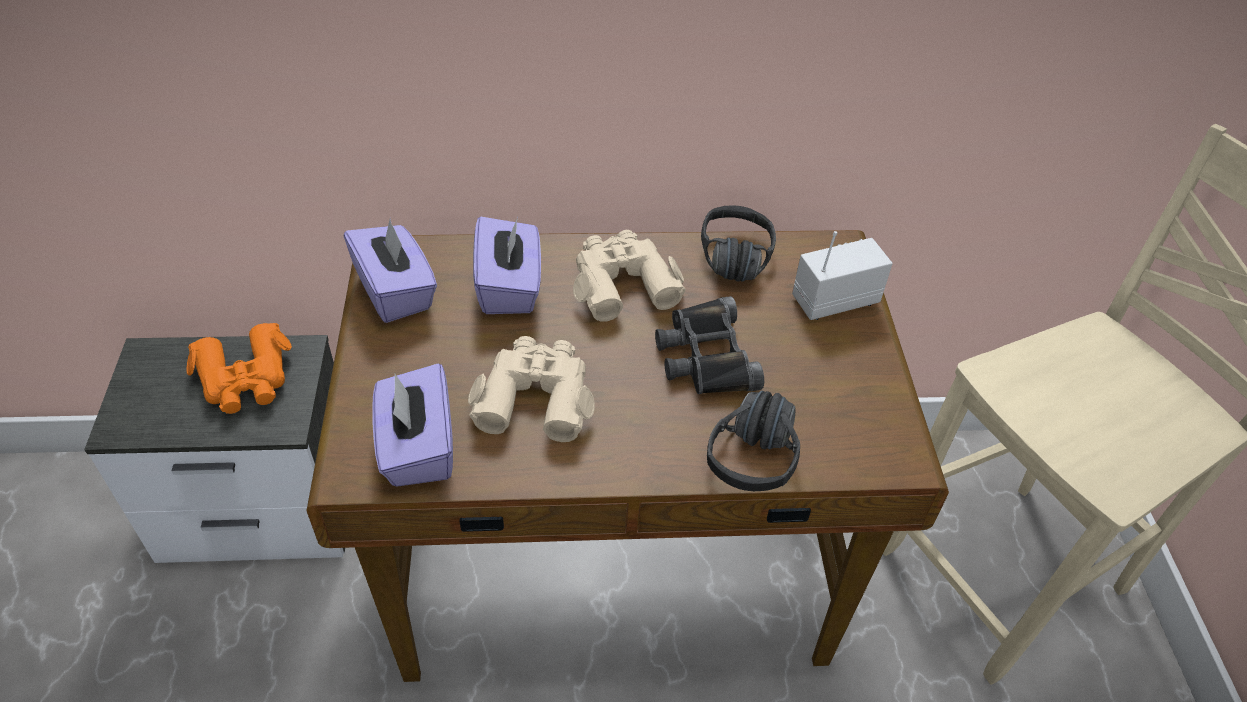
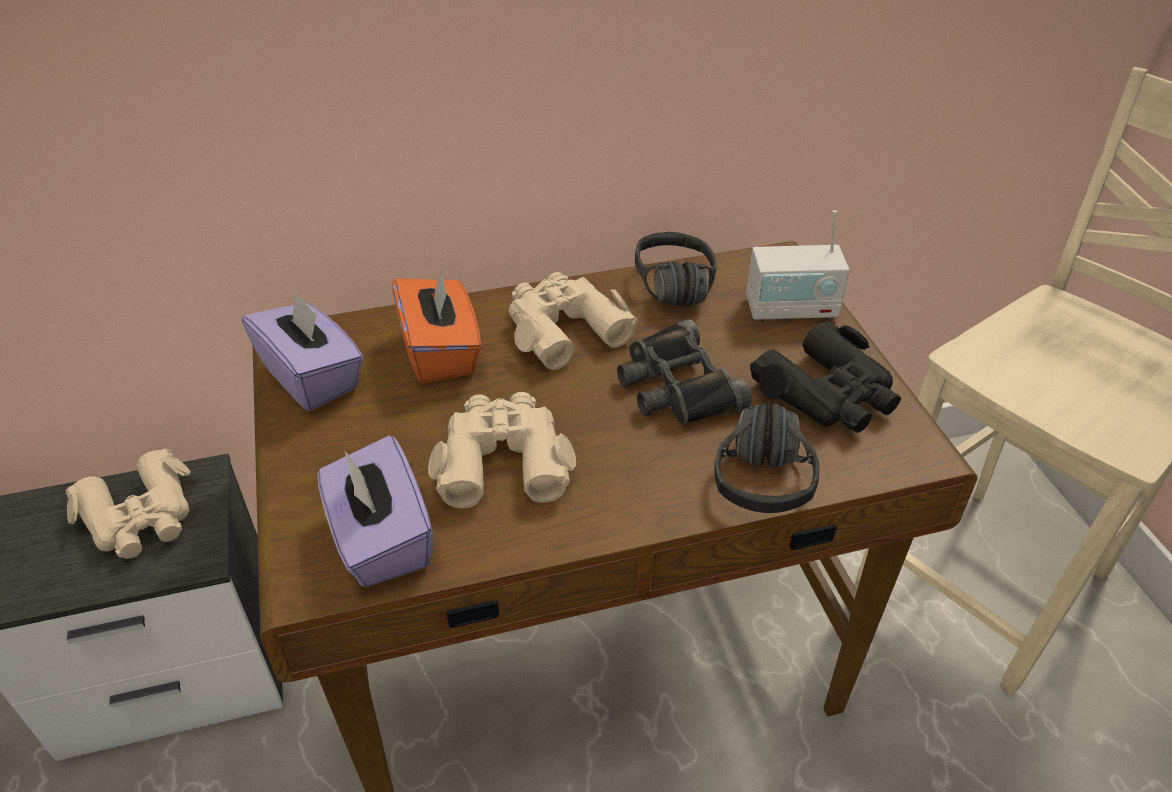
camera: 10 degrees left, 5 degrees down
orange binoculars [186,323,292,414] -> beige binoculars [66,448,190,559]
purple tissue box [473,217,541,314] -> orange tissue box [392,267,481,383]
radio [792,231,892,320] -> radio turned 150 degrees counterclockwise [746,210,849,322]
none -> black binoculars [750,321,901,433]

